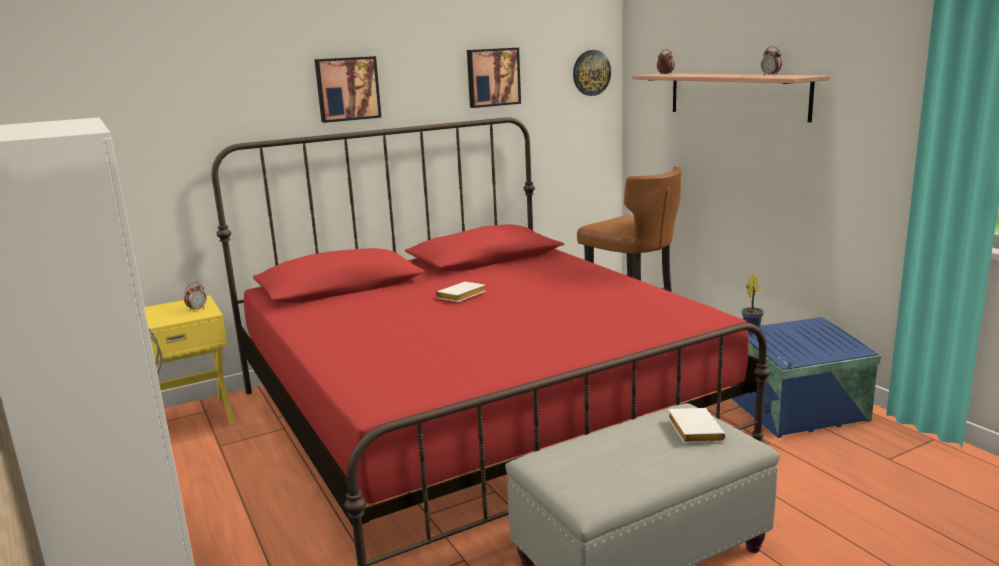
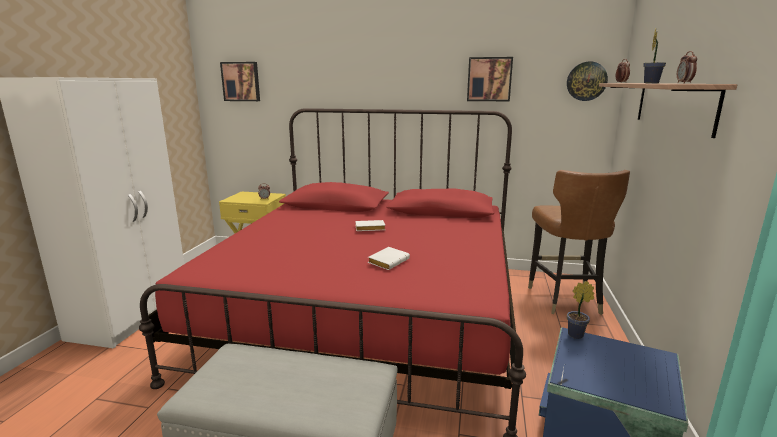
camera: 40 degrees right, 0 degrees up
picture [314,56,381,123] -> picture moved to [220,62,260,101]
white book [668,408,726,443] -> white book moved to [368,247,410,270]
none -> potted plant [643,29,666,83]

